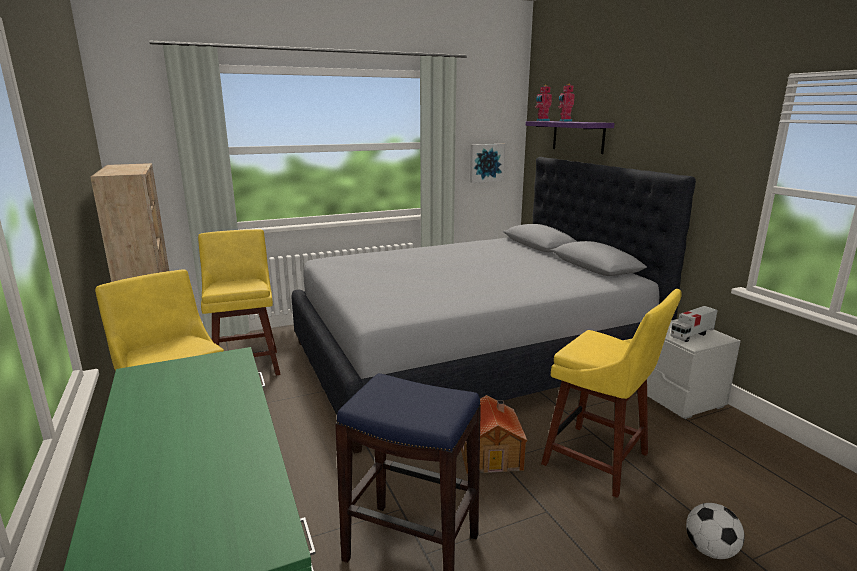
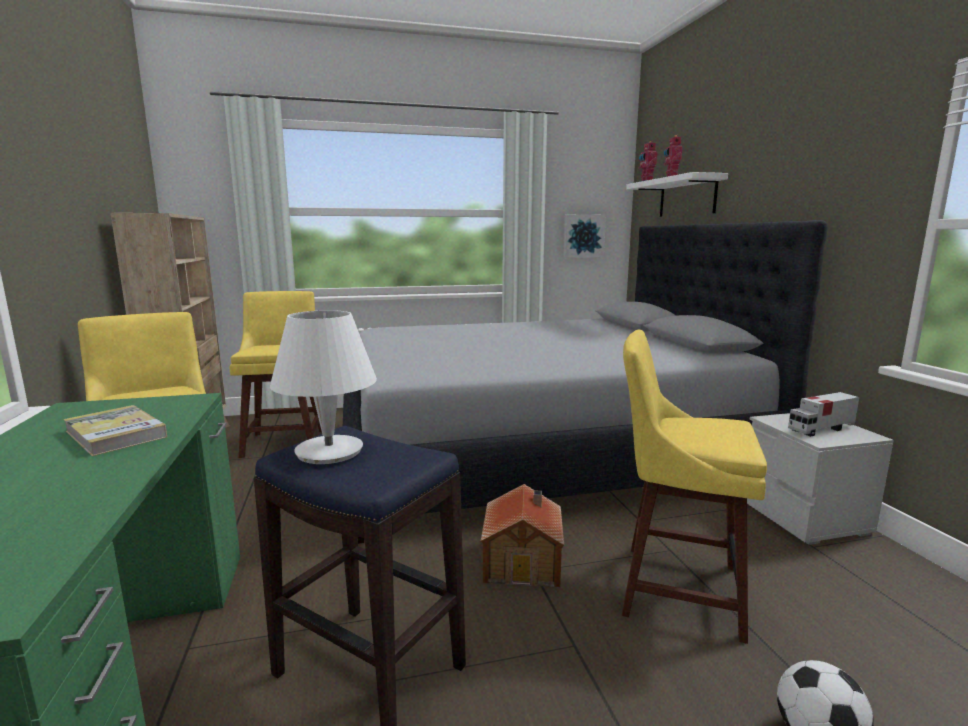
camera: 10 degrees right, 5 degrees down
purple shelf [526,121,614,154] -> white shelf [626,172,728,217]
yellow chair [541,289,682,498] -> yellow chair turned 150 degrees clockwise [622,330,767,644]
none -> book [63,405,167,456]
none -> white table lamp [270,310,377,464]

